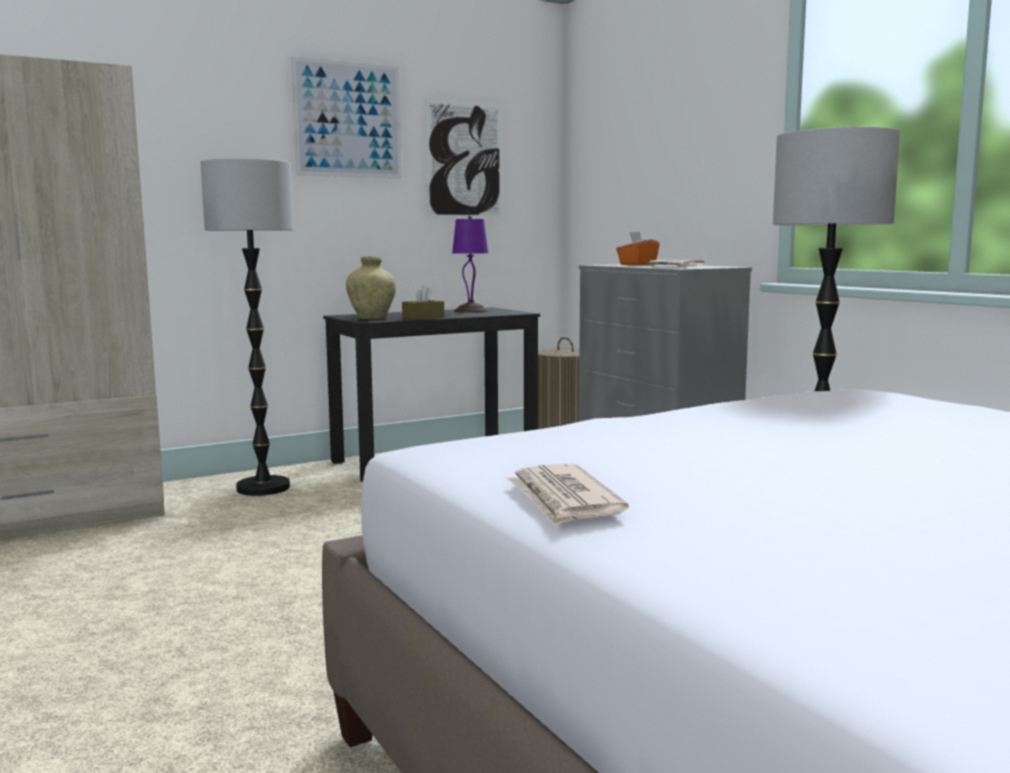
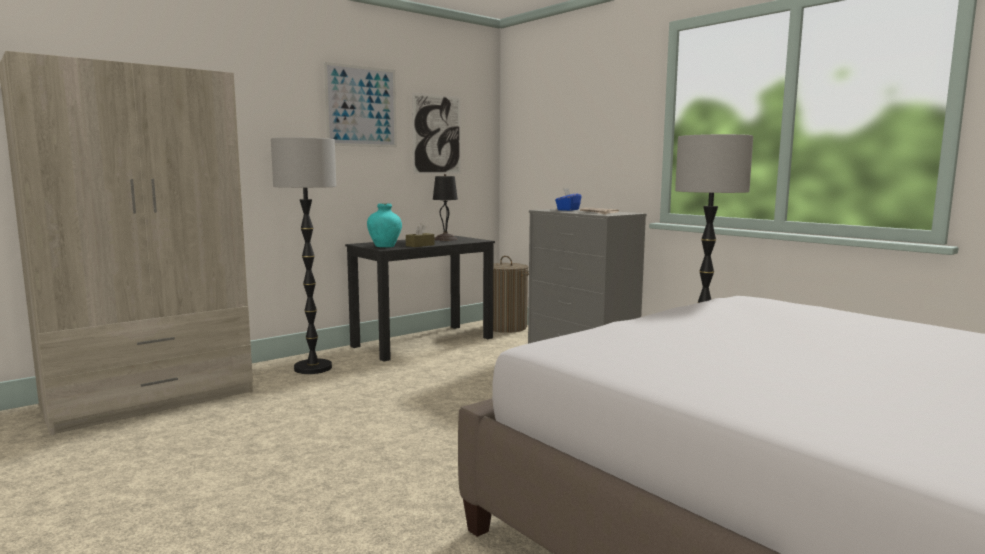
camera: 10 degrees left, 0 degrees up
beige vase [346,256,396,319] -> turquoise vase [367,203,402,247]
purple table lamp [452,216,488,313] -> black table lamp [433,174,458,241]
newspaper [506,463,629,527] -> none
orange tissue box [616,232,660,265] -> blue tissue box [555,188,581,211]

